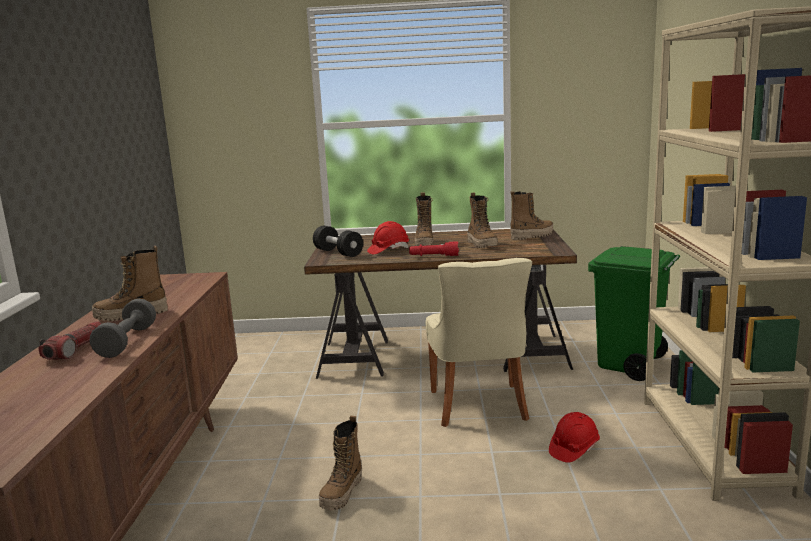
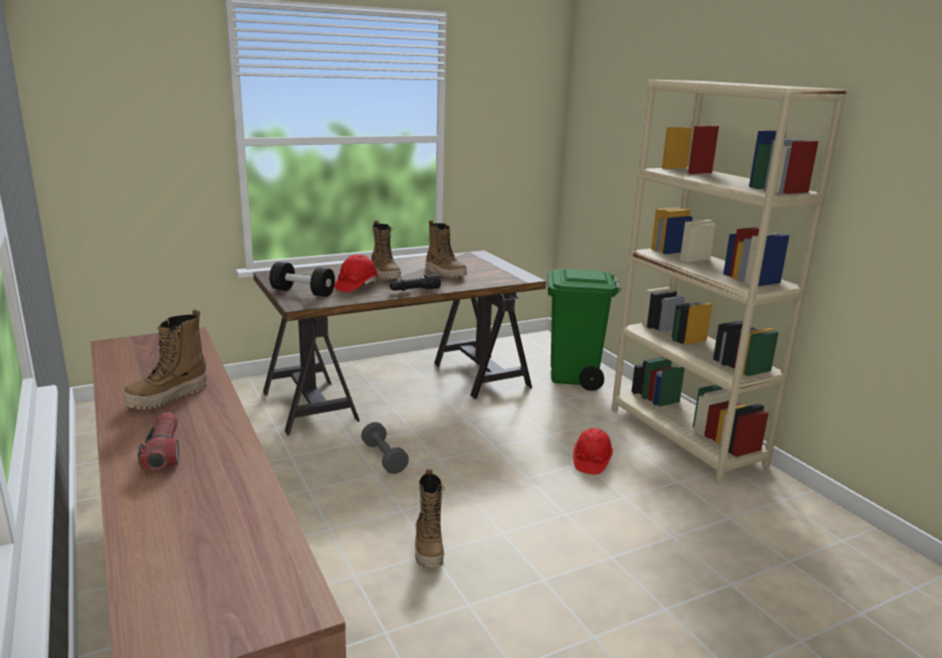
camera: 30 degrees left, 5 degrees up
grey dumbbell [90,298,156,358] -> grey dumbbell moved to [361,422,409,474]
red flashlight [409,241,459,256] -> black flashlight [390,274,441,291]
beige chair [426,258,532,427] -> none
boot [510,191,553,240] -> none

